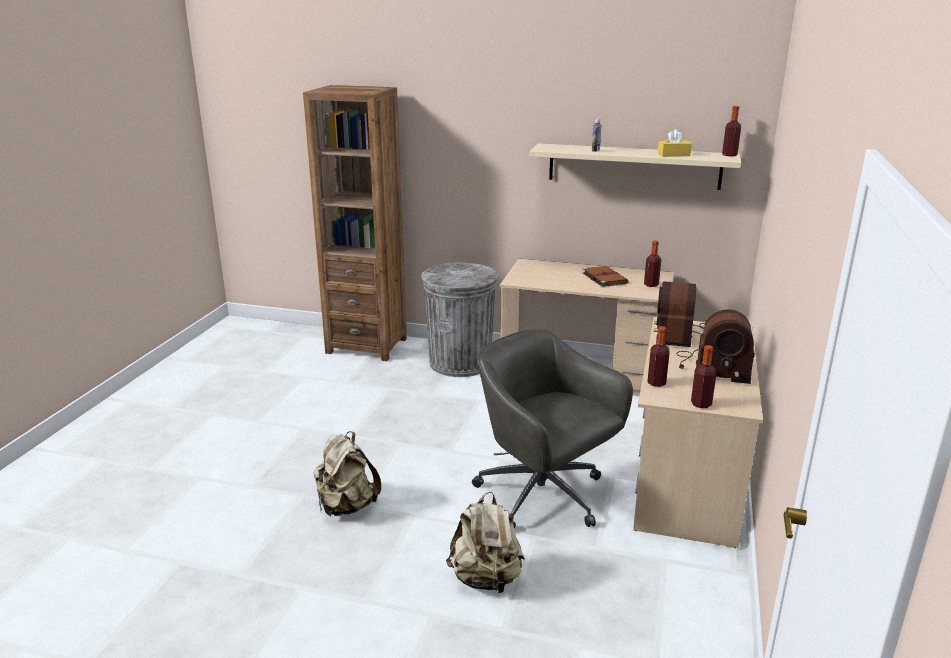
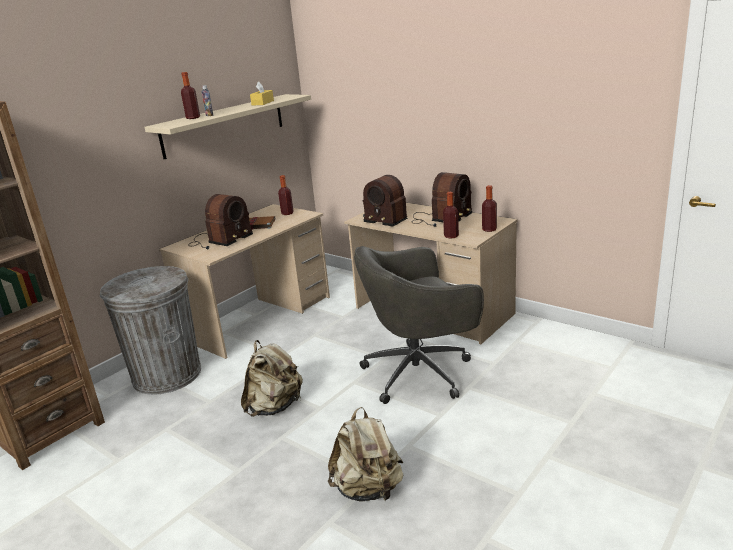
camera: 65 degrees left, 0 degrees up
beige backpack [446,492,525,595] -> beige backpack moved to [241,340,303,417]
bottle [722,106,741,157] -> bottle moved to [181,72,200,119]
none -> radio [188,194,253,249]

